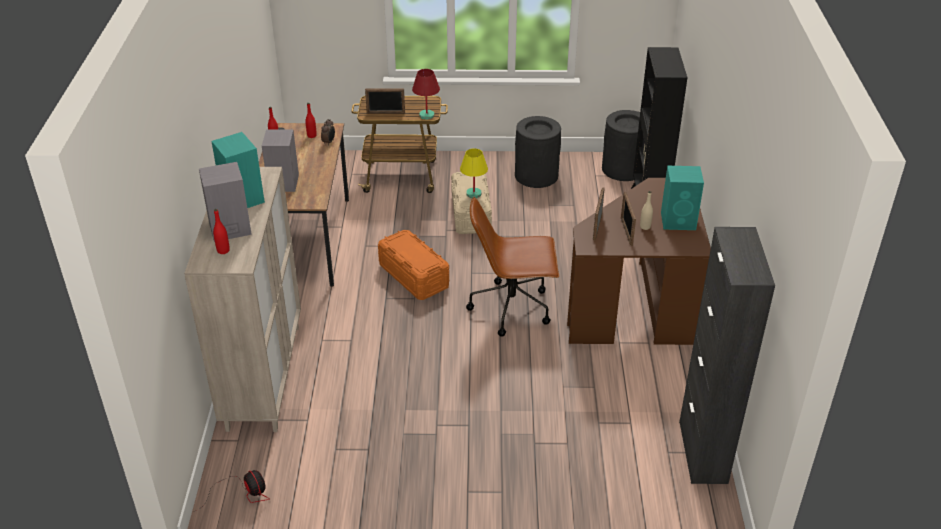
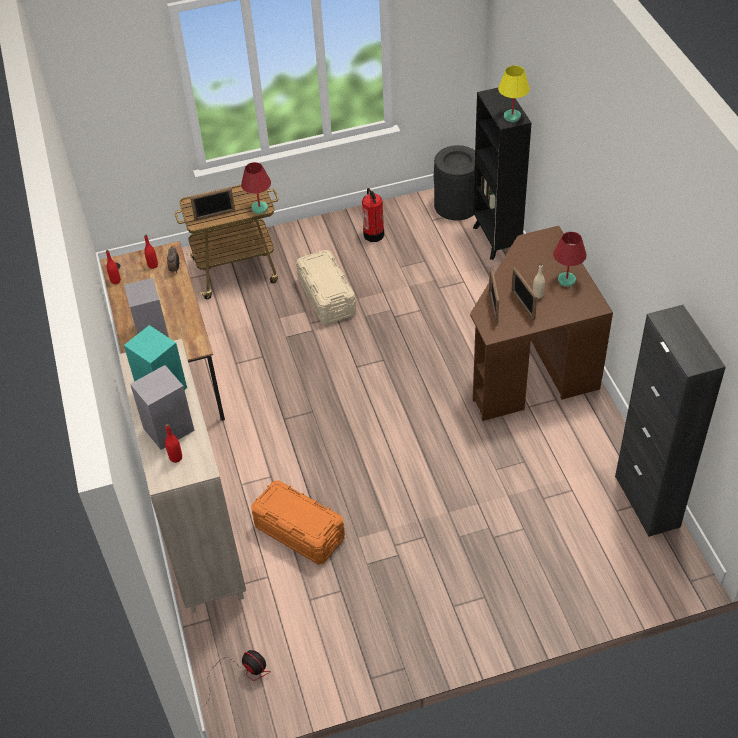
camera: 15 degrees left, 10 degrees up
orange storage box [378,230,449,300] -> orange storage box moved to [251,480,345,565]
yellow table lamp [460,148,488,198] -> yellow table lamp moved to [498,66,530,122]
brown office chair [466,197,559,337] -> none
black trash can [515,116,561,188] -> fire extinguisher [362,188,384,242]
turquoise speaker [661,166,704,230] -> red table lamp [553,232,586,287]

